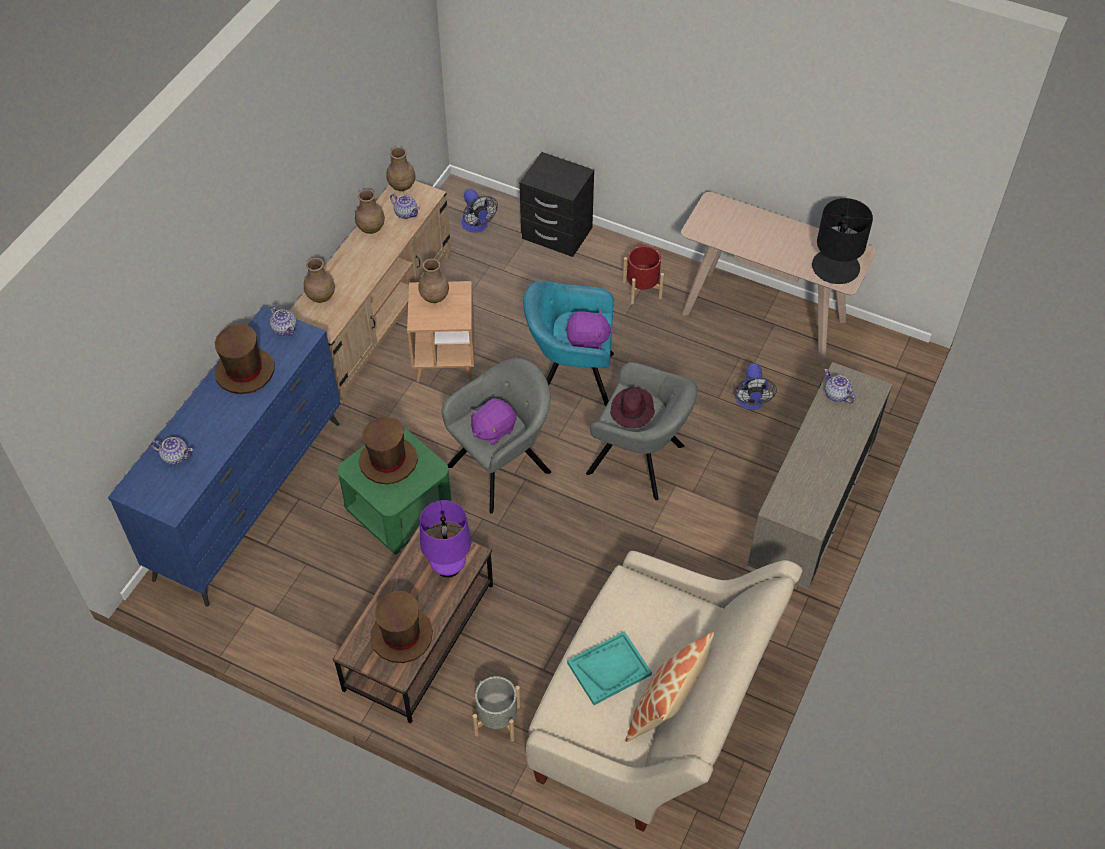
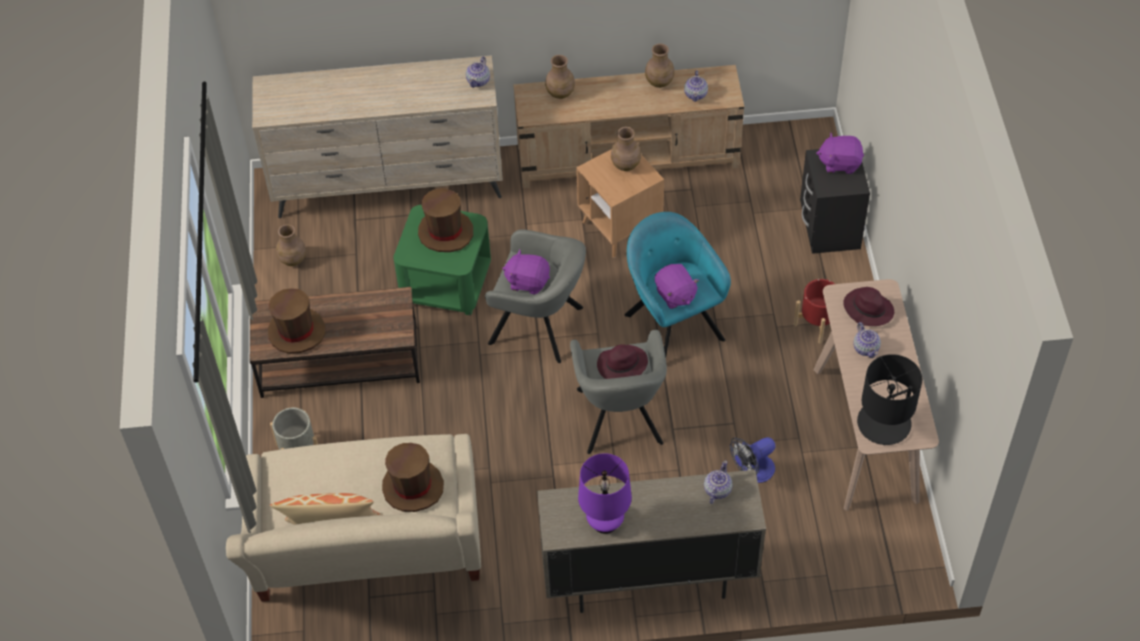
camera: 60 degrees right, 0 degrees up
blue dresser [108,306,340,607] -> beige dresser [252,55,503,218]
teapot [151,437,193,465] -> teapot moved to [853,322,881,358]
brown hat [214,324,275,394] -> brown hat moved to [382,443,444,512]
brown vase [386,147,416,191] -> brown vase moved to [276,224,306,266]
purple table lamp [420,500,471,578] -> purple table lamp moved to [578,453,632,534]
fan [461,189,498,232] -> none
turquoise tray [567,631,652,705] -> none
none -> purple plush toy [816,132,864,174]
none -> purple hat [843,287,894,326]

